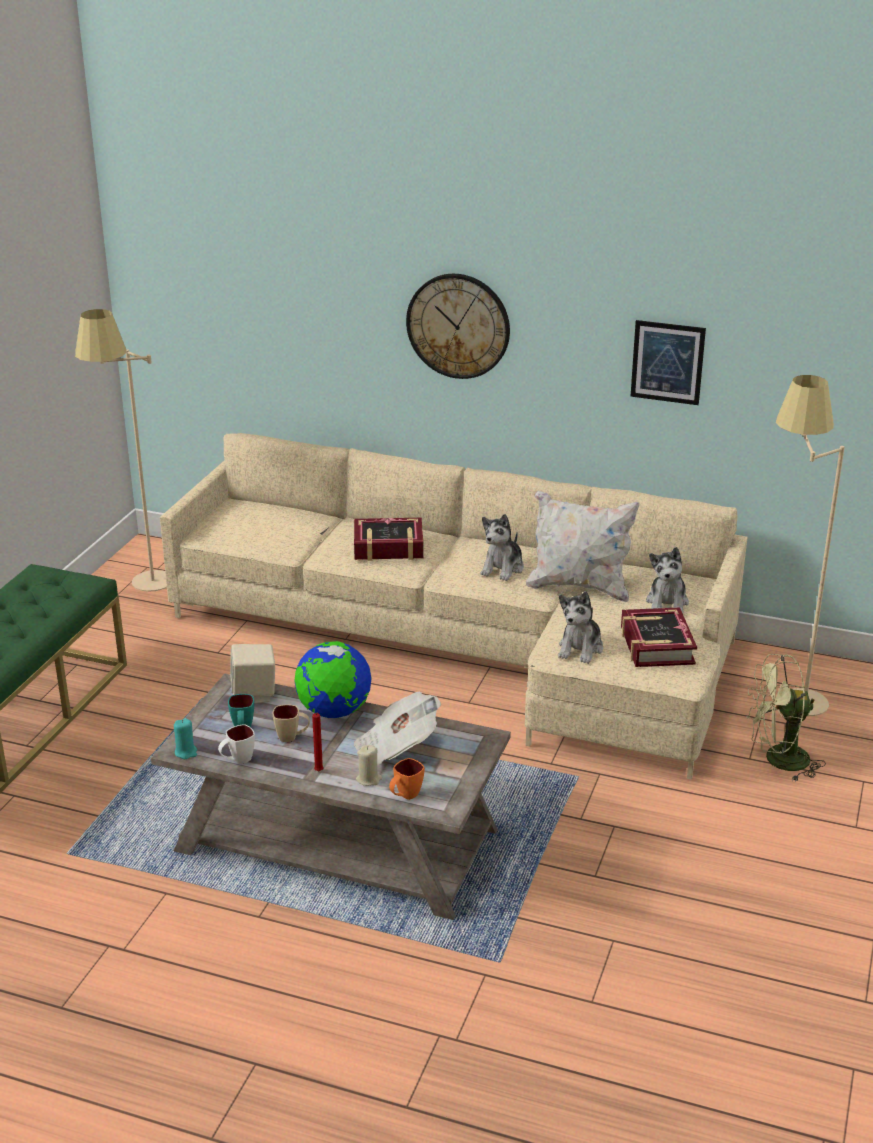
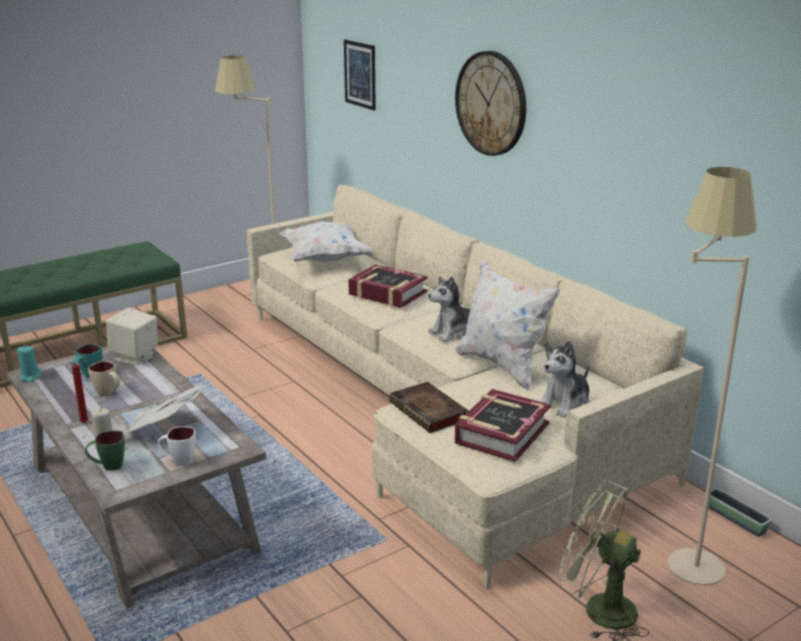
camera: 35 degrees right, 5 degrees down
white mug [218,724,255,764] -> white mug moved to [157,426,196,466]
globe [295,641,372,718] -> none
orange mug [389,758,425,800] -> green mug [85,431,125,471]
plush toy [558,591,603,664] -> book [389,382,469,433]
picture [630,320,706,405] -> picture moved to [344,40,376,111]
none -> white pillow [279,222,373,262]
none -> planter [709,488,772,537]

